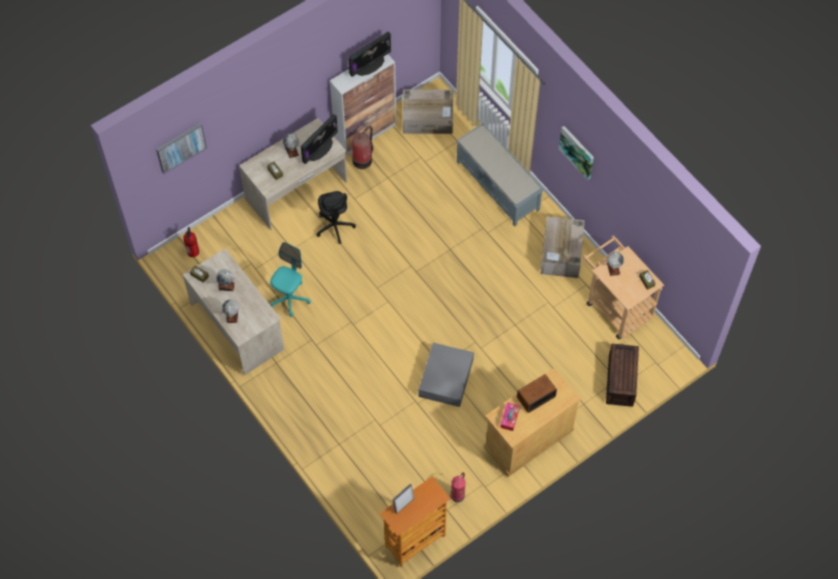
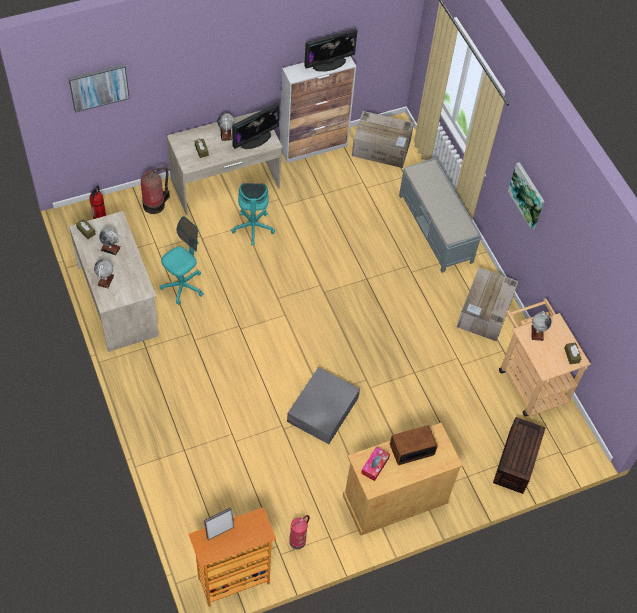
camera: 10 degrees right, 5 degrees down
black office chair [316,191,356,244] -> turquoise office chair [231,183,275,245]
fire extinguisher [352,126,373,169] -> fire extinguisher moved to [141,167,170,214]

